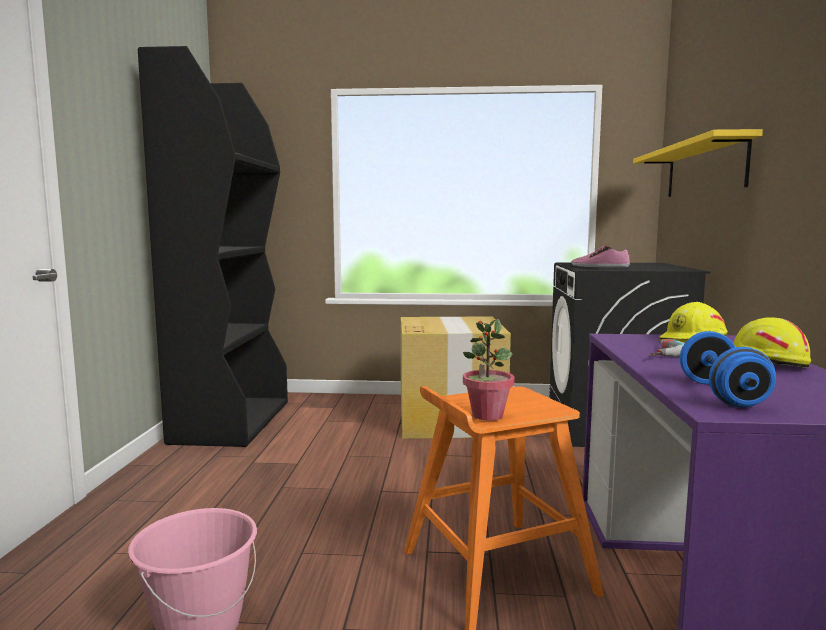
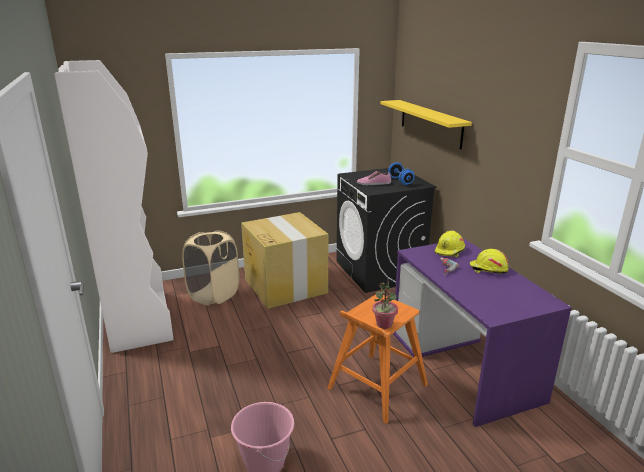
camera: 25 degrees left, 15 degrees up
black bookcase [138,46,288,447] -> white bookcase [54,60,173,353]
blue dumbbell [680,331,776,408] -> blue dumbbell moved to [388,162,414,185]
none -> beige laundry basket [182,230,239,306]

